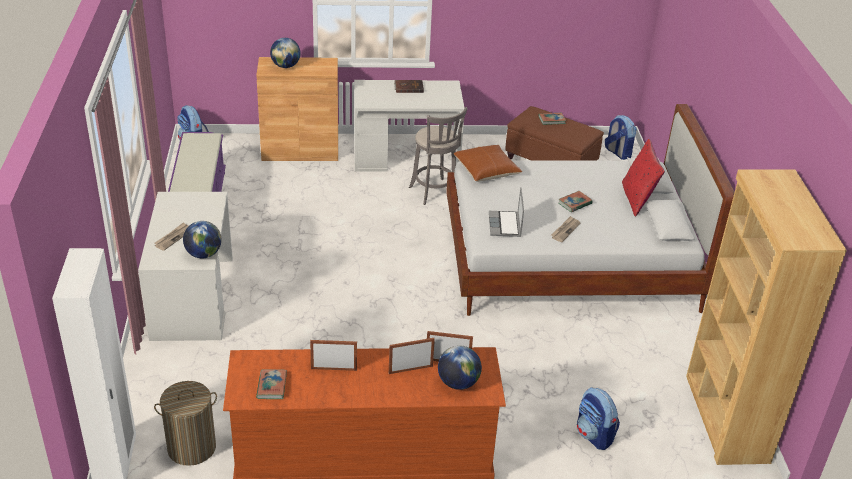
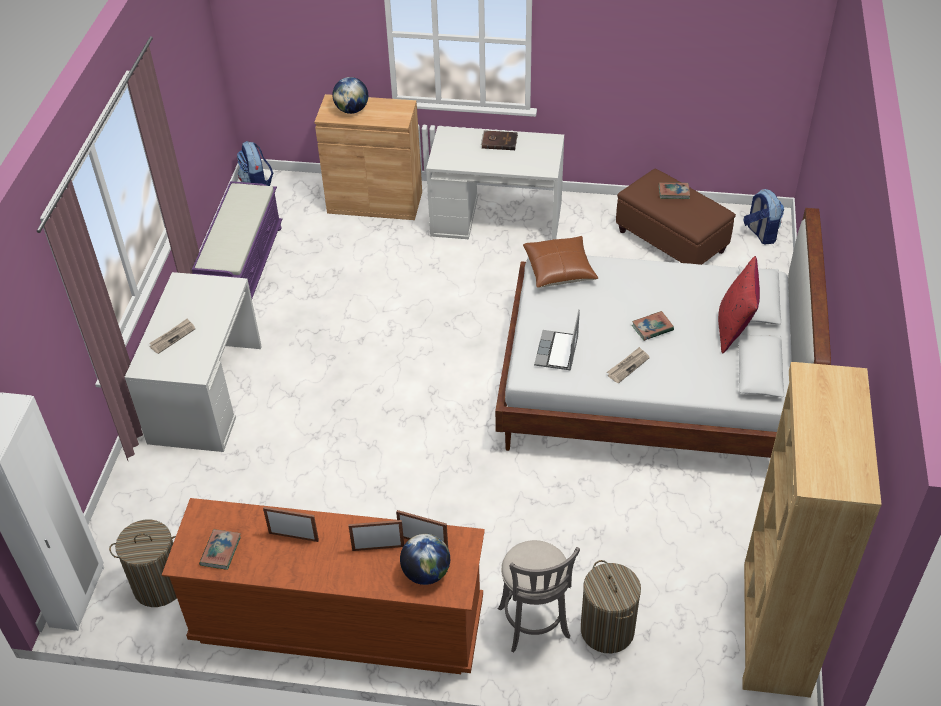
camera: 15 degrees right, 10 degrees up
globe [183,221,222,258] -> none
grey stool [409,107,467,205] -> grey stool moved to [498,540,580,653]
backpack [577,387,620,450] -> laundry basket [581,560,641,653]

